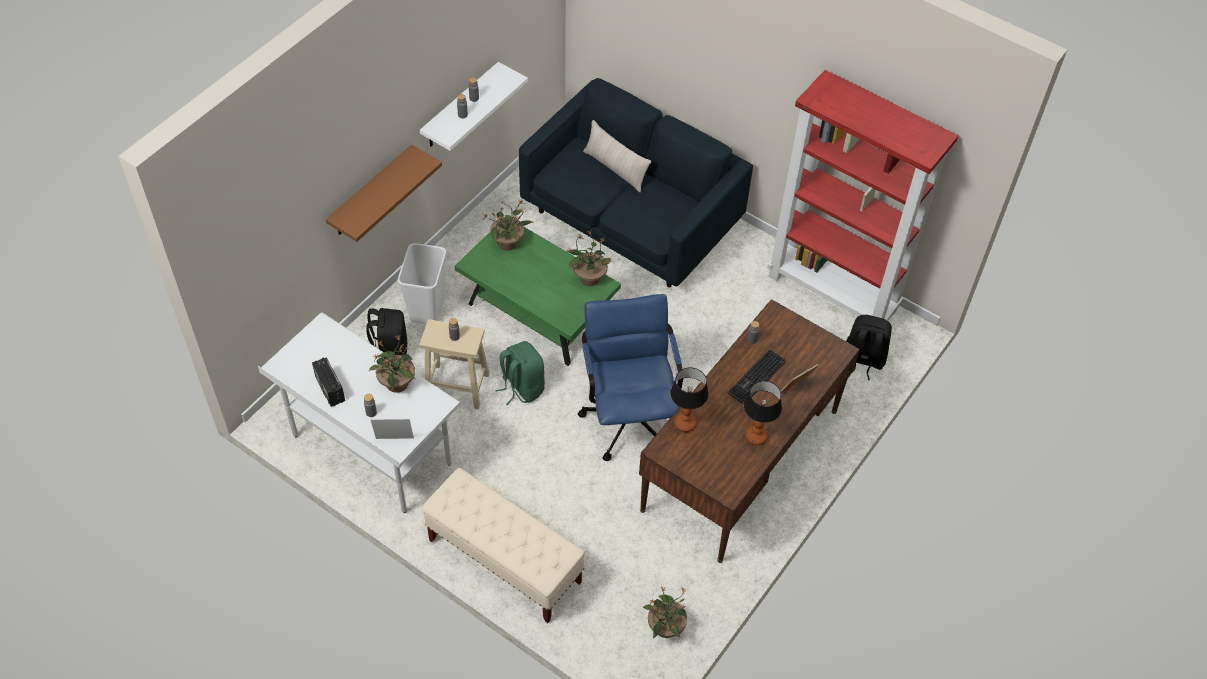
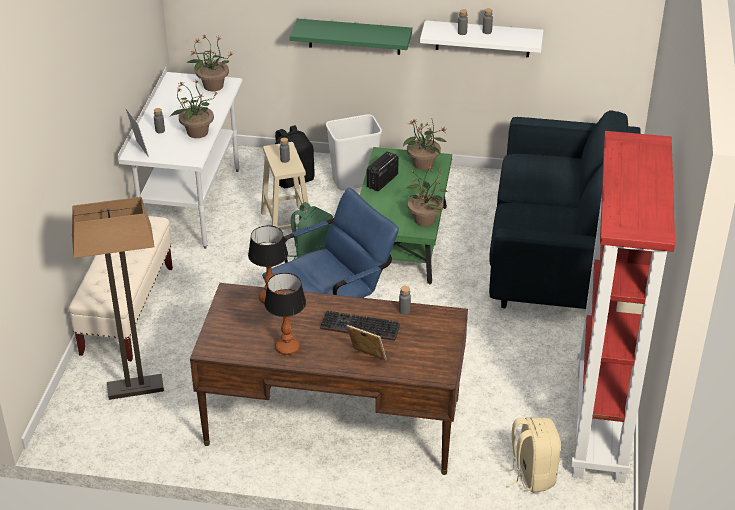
camera: 65 degrees right, 15 degrees down
radio [312,357,345,407] -> radio moved to [367,151,399,191]
brown shelf [326,144,442,242] -> green shelf [290,19,412,55]
beige pillow [583,120,651,193] -> none
potted plant [643,586,687,638] -> potted plant moved to [187,34,233,91]
black backpack [846,315,892,380] -> beige backpack [500,417,561,492]
none -> floor lamp [72,197,164,400]

